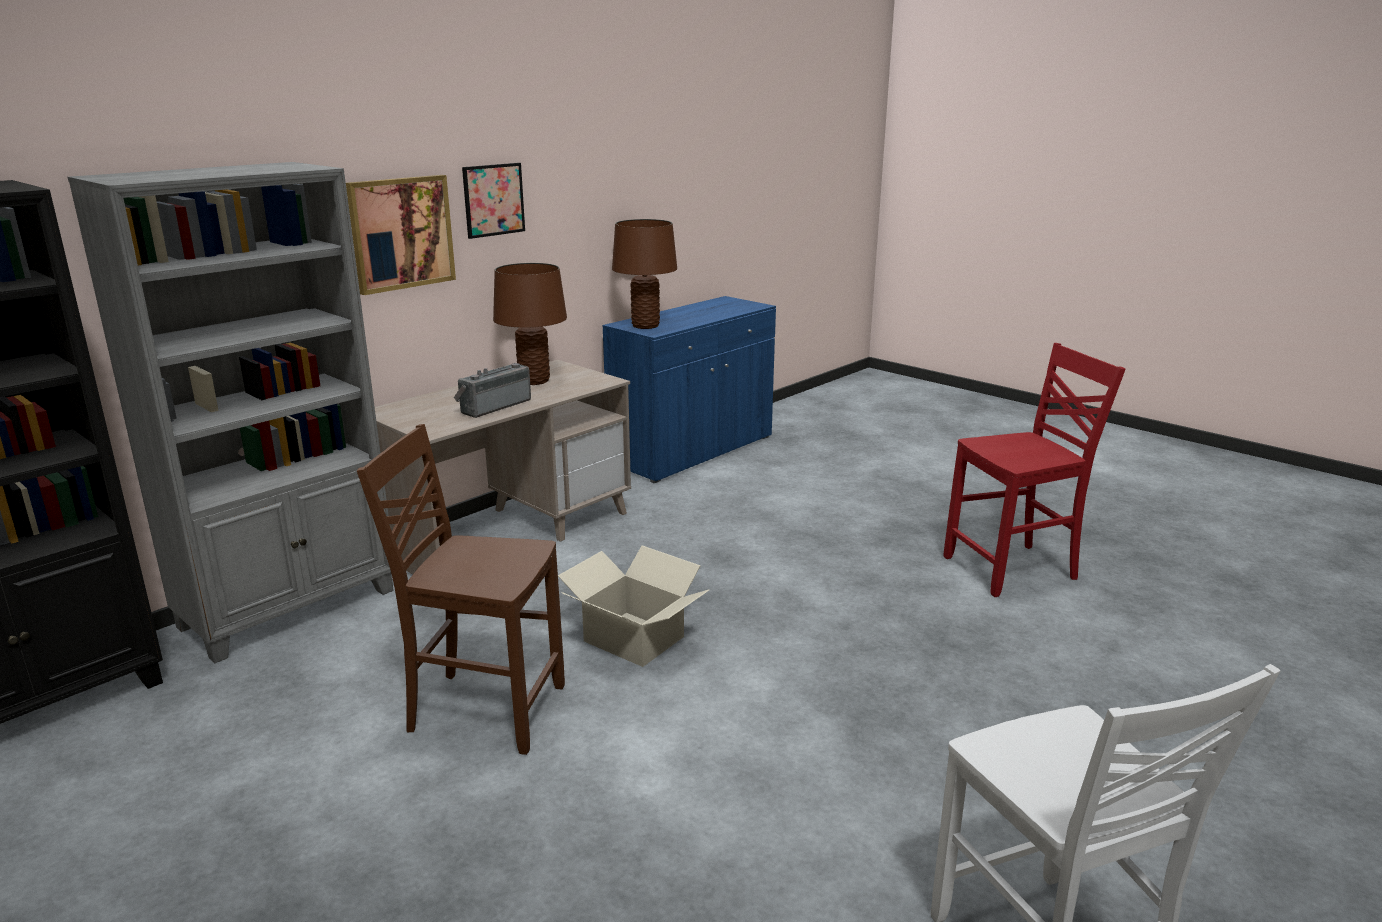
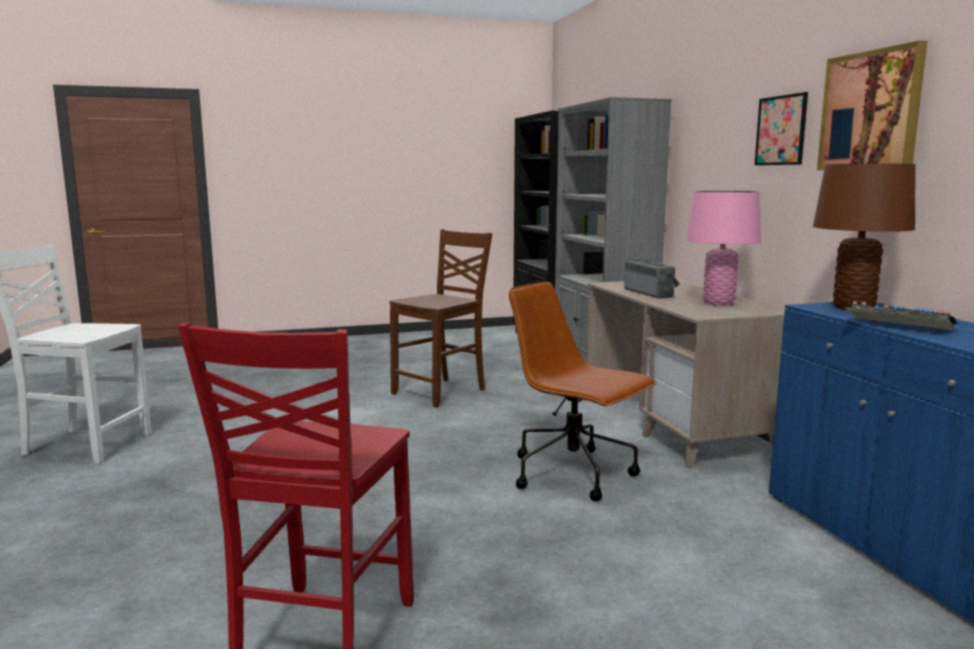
camera: 120 degrees right, 10 degrees down
picture [346,175,456,295] -> picture moved to [817,40,927,171]
brown table lamp [493,263,567,385] -> pink table lamp [686,191,761,306]
cardboard box [558,545,709,667] -> none
none -> brown office chair [509,282,657,501]
none -> keyboard [845,301,958,330]

